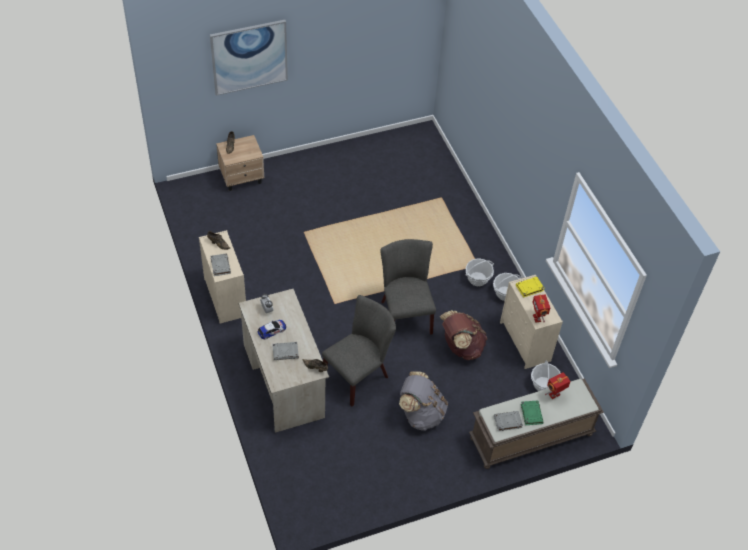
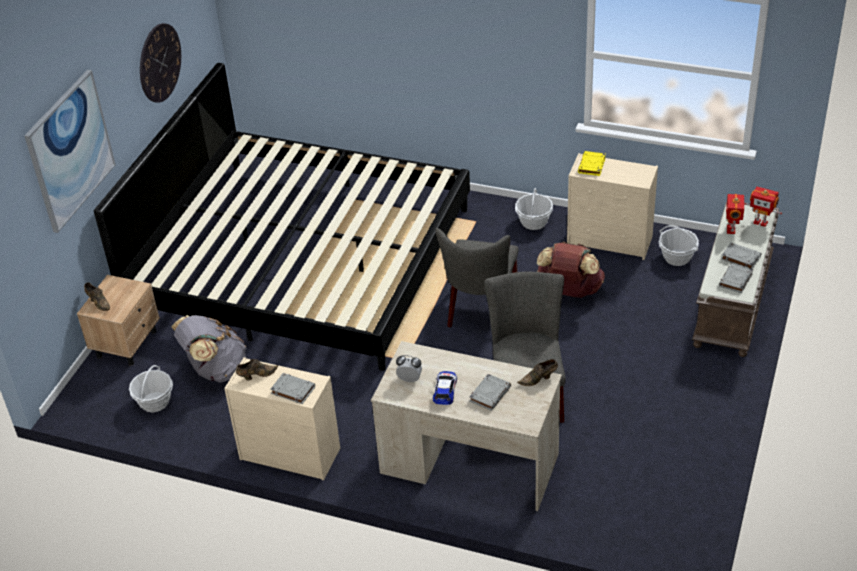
camera: 45 degrees left, 10 degrees down
grey chair [381,239,436,335] -> grey chair turned 105 degrees counterclockwise [435,228,518,328]
grey backpack [399,371,448,431] -> grey backpack moved to [172,315,247,382]
basket [466,259,494,287] -> basket moved to [129,365,173,412]
green book [521,400,544,425] -> grey book [721,243,761,269]
toy robot [532,295,550,323] -> toy robot moved to [744,187,782,227]
none -> bed [94,63,470,371]
none -> wall clock [140,23,181,103]

